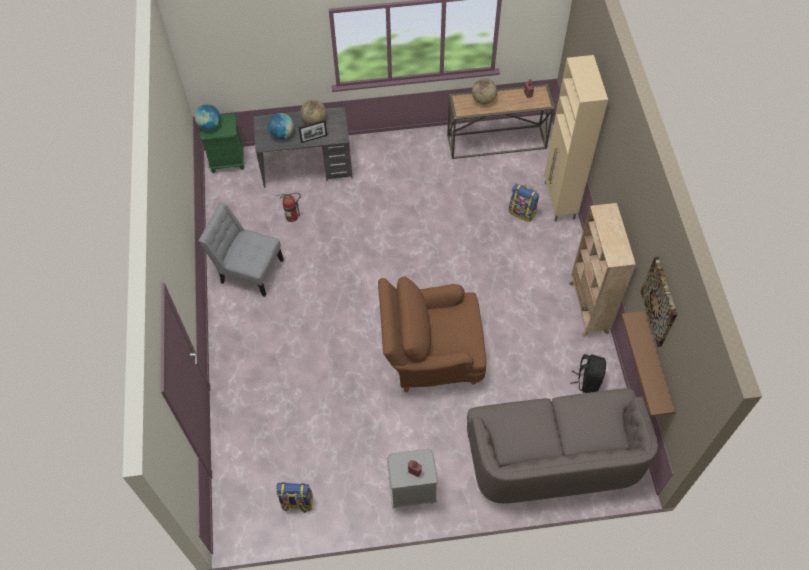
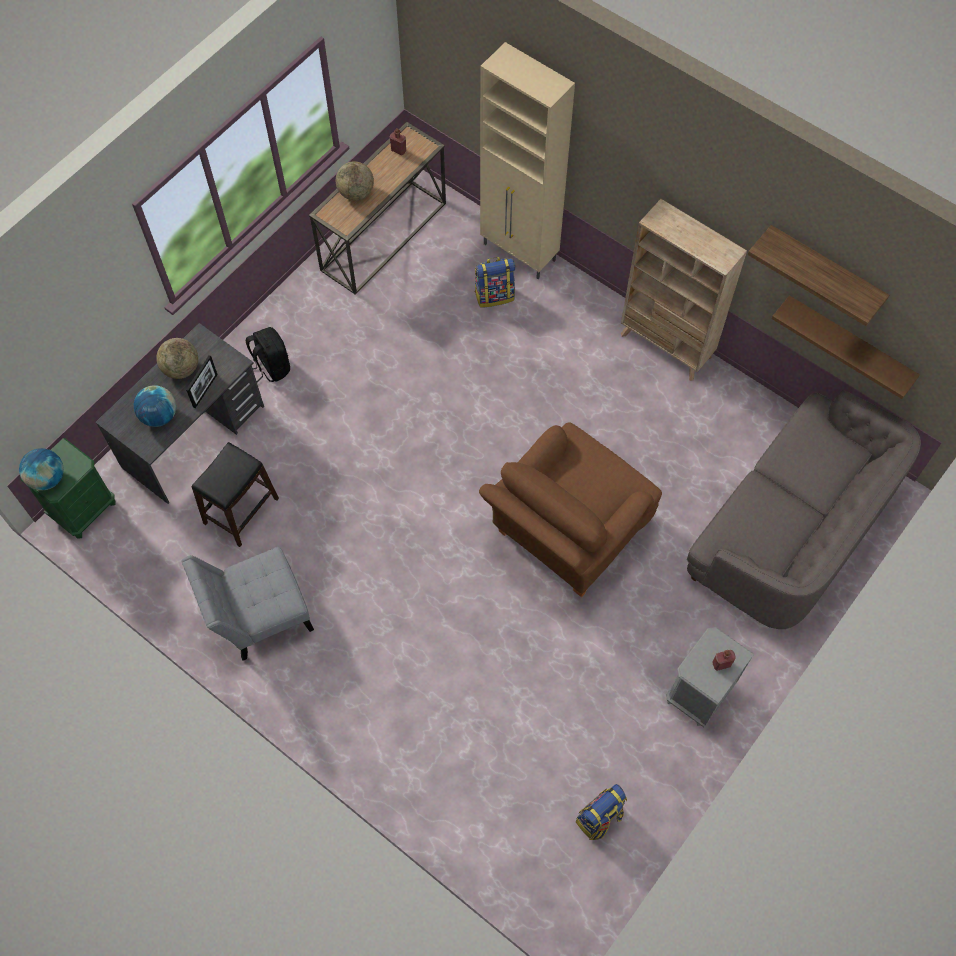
camera: 45 degrees left, 5 degrees up
fire extinguisher [275,192,301,222] -> black stool [191,442,279,547]
black backpack [570,354,606,393] -> black backpack moved to [246,327,290,383]
picture [640,257,677,347] -> shelf [748,225,889,326]

